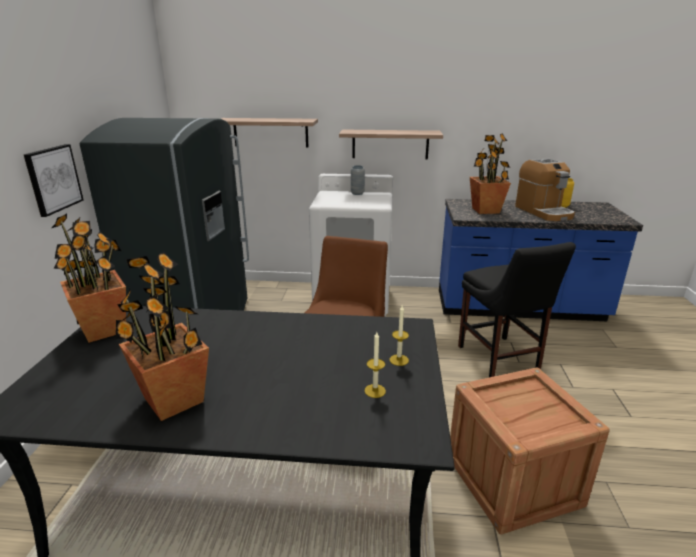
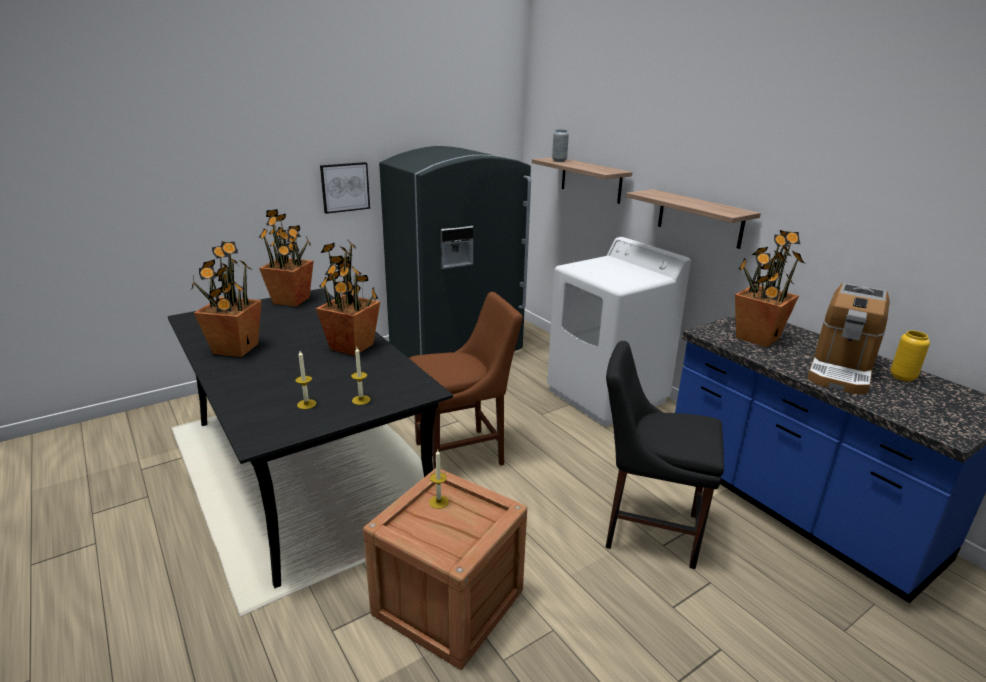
camera: 50 degrees right, 0 degrees up
grey vase [351,165,365,195] -> grey vase moved to [552,129,569,162]
black chair [458,242,576,377] -> black chair turned 75 degrees clockwise [606,341,724,569]
none -> potted plant [316,239,380,356]
none -> candle [429,450,449,509]

